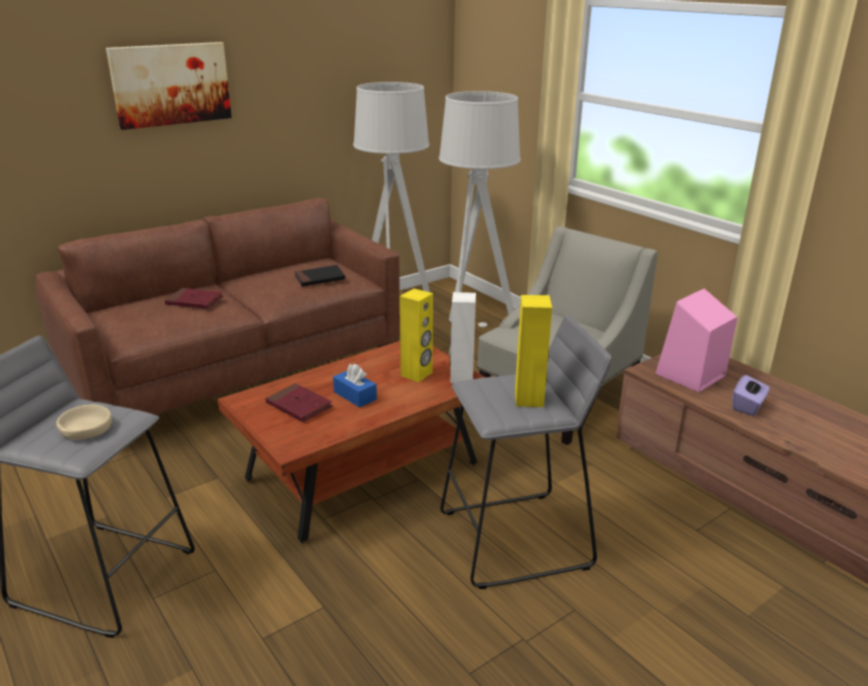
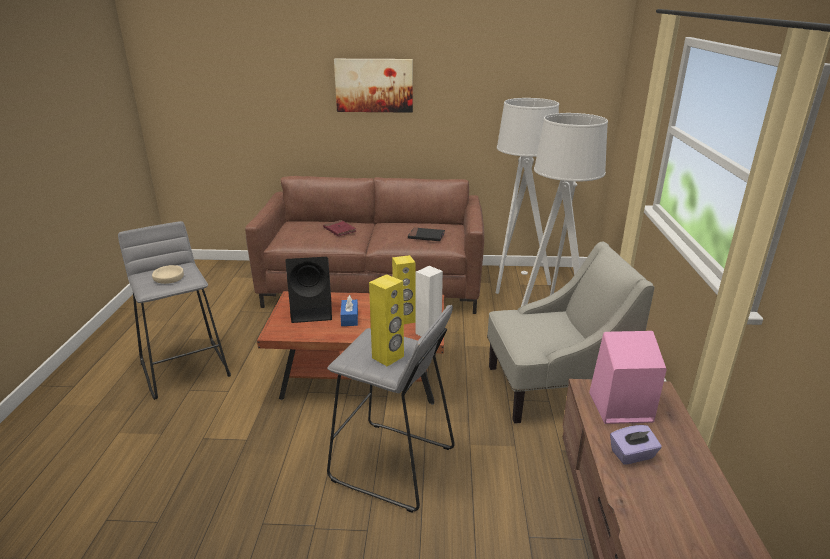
camera: 40 degrees right, 0 degrees up
red book [265,383,332,422] -> black speaker [285,257,332,323]

